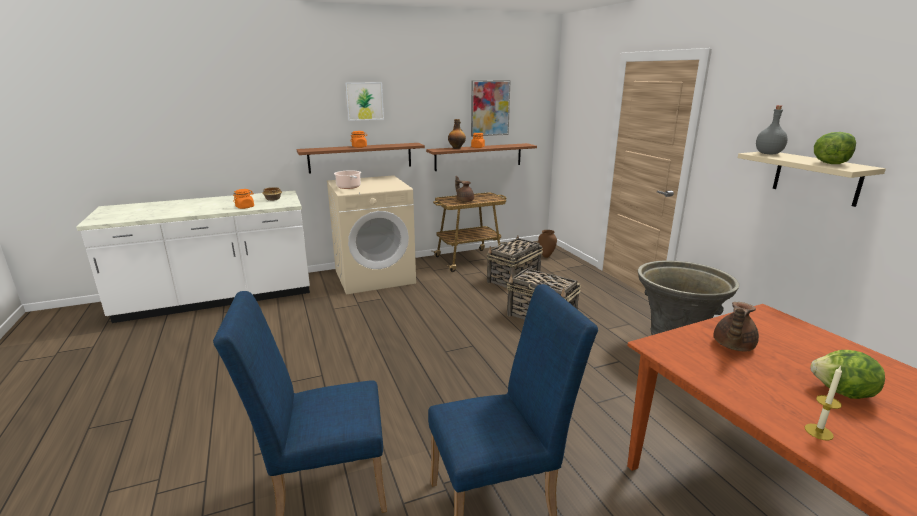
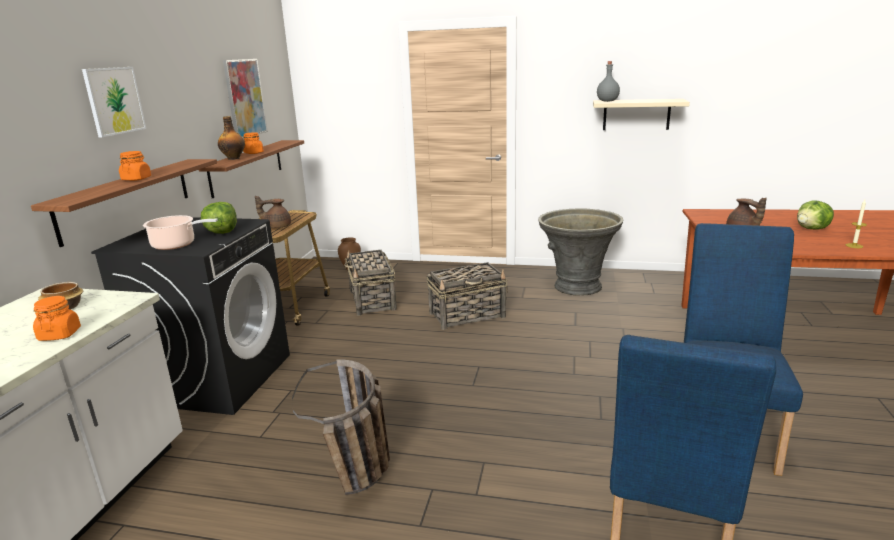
camera: 55 degrees left, 0 degrees up
beige washing machine [327,175,416,295] -> black washing machine [91,217,290,415]
lettuce [814,132,856,164] -> lettuce moved to [201,202,237,234]
none -> basket [292,360,390,495]

